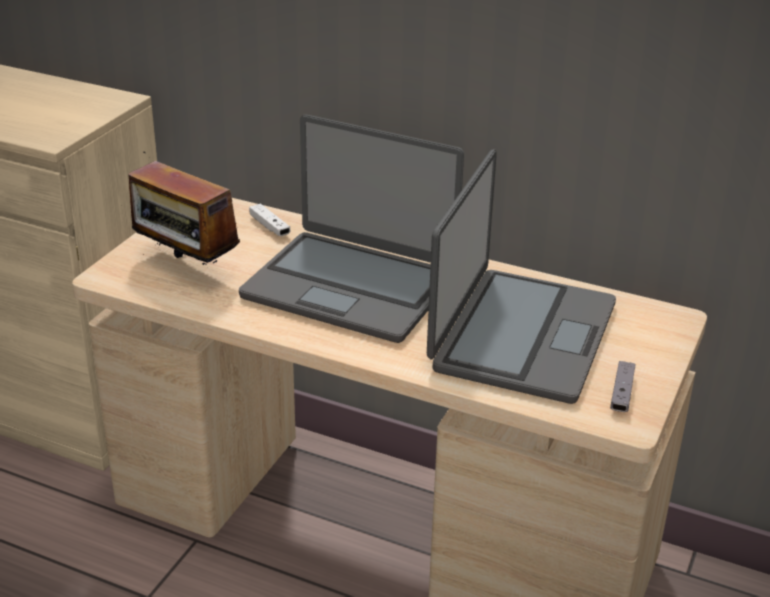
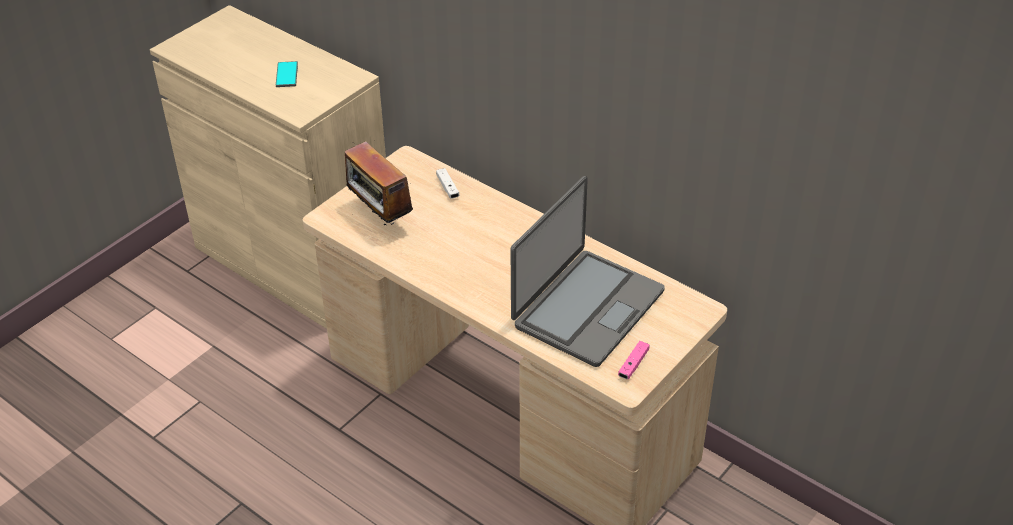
camera: 15 degrees right, 10 degrees up
laptop [239,115,464,343] -> none
grey game controller [610,361,636,412] -> pink game controller [618,341,650,379]
none -> phone [276,61,298,87]

